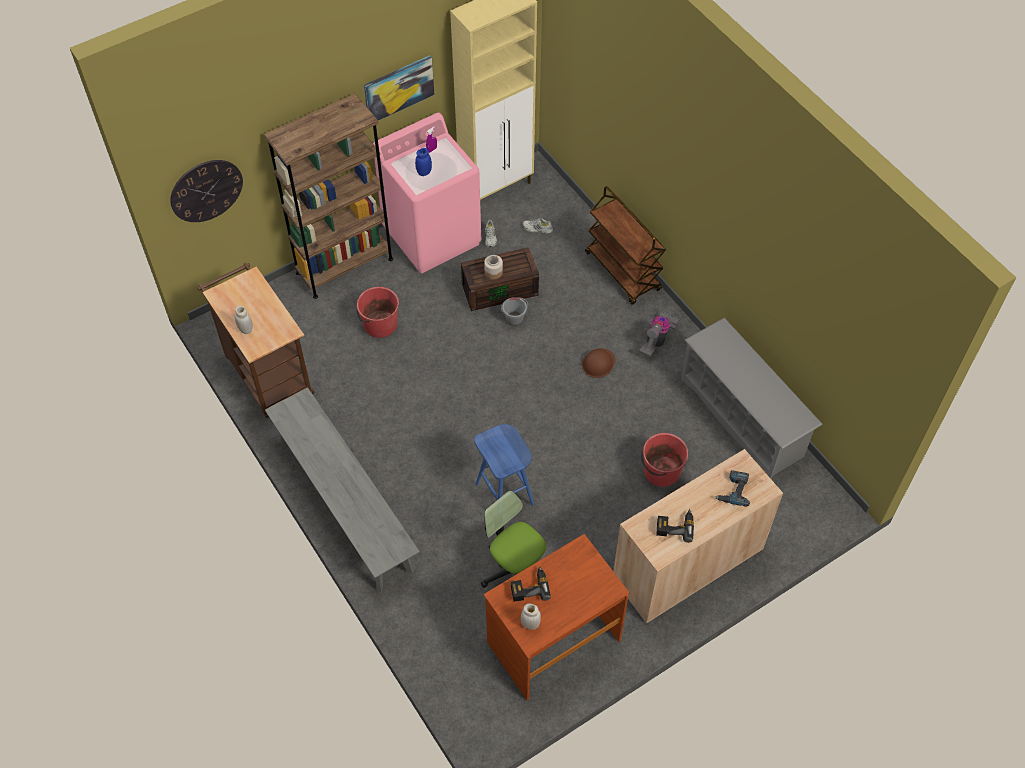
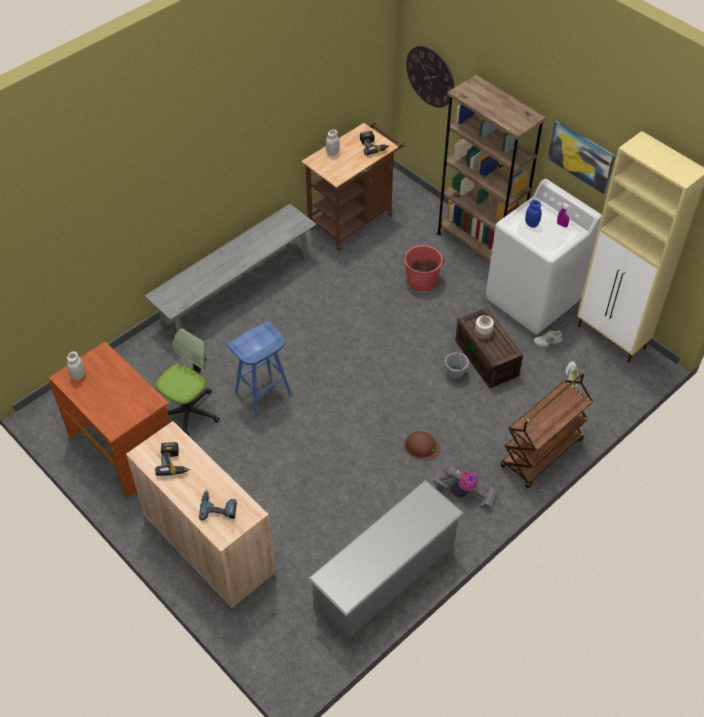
camera: 80 degrees right, 5 degrees down
pink washing machine [373,113,481,273] -> white washing machine [486,179,602,335]
power drill [511,566,551,602] -> power drill moved to [360,131,389,155]
red bucket [641,433,688,487] -> none

